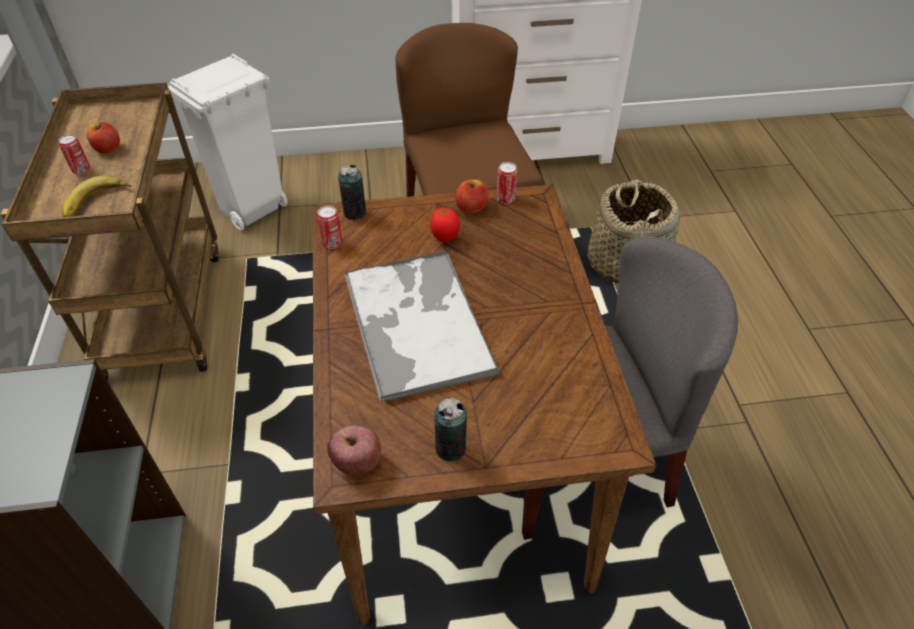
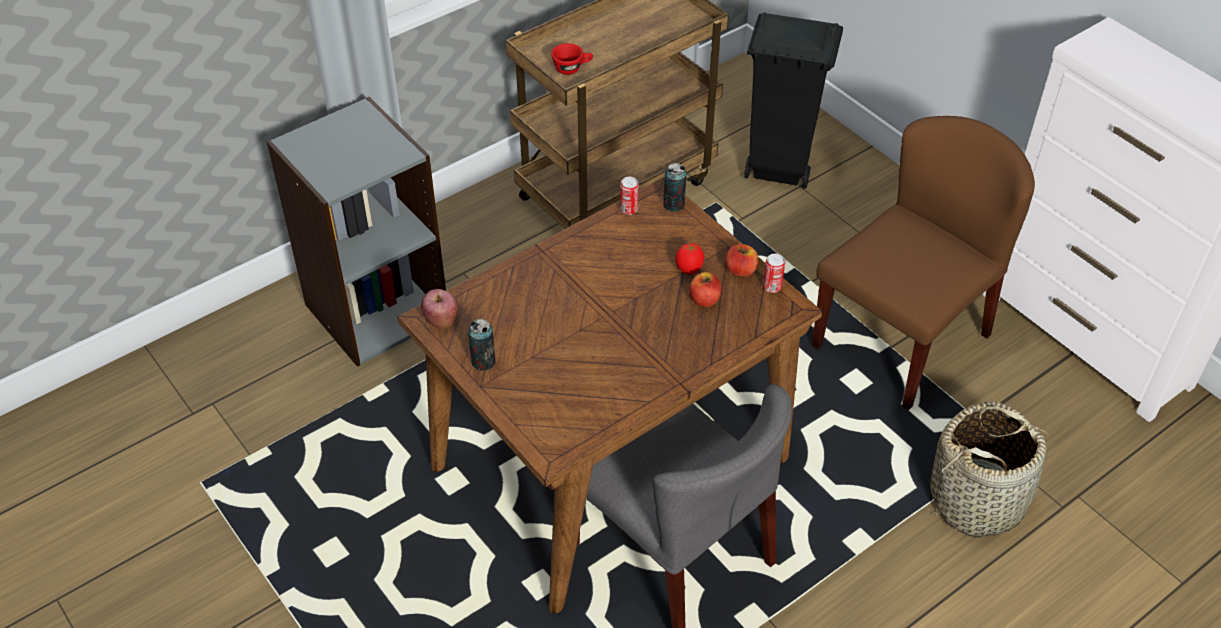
camera: 60 degrees right, 0 degrees up
can [58,134,90,175] -> none
banana [62,175,131,217] -> red cup [551,43,593,75]
apple [87,122,120,153] -> apple moved to [690,272,721,307]
white trash can [167,54,288,230] -> black trash can [744,12,843,189]
tray [344,251,499,402] -> none

